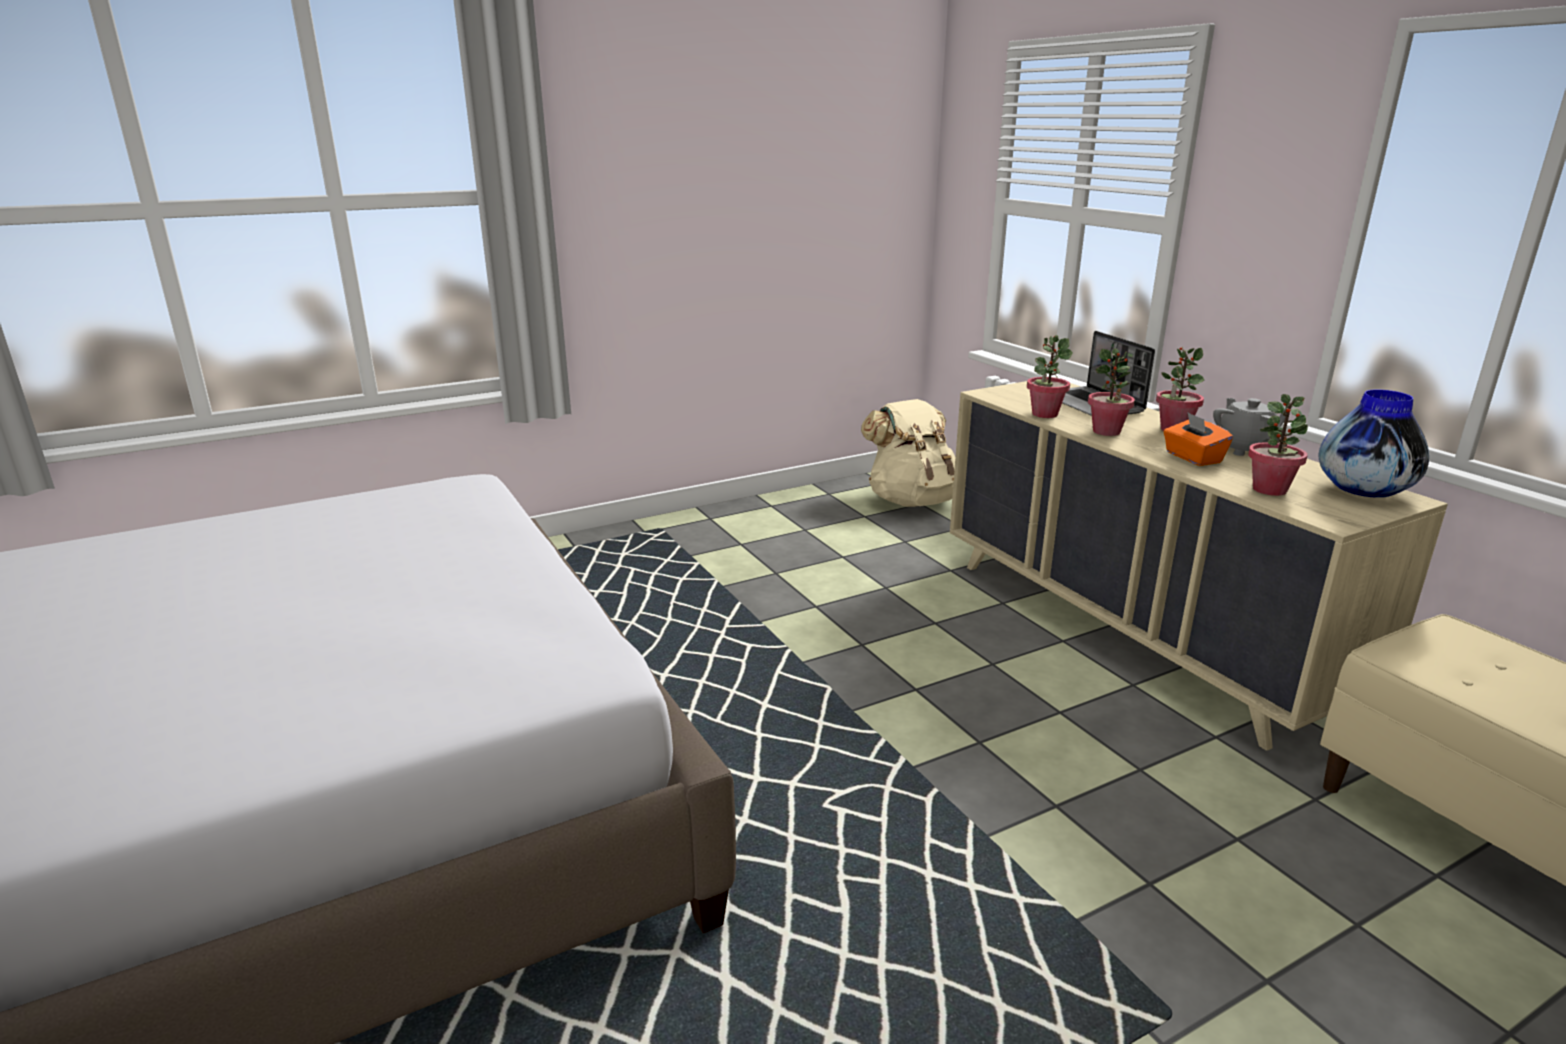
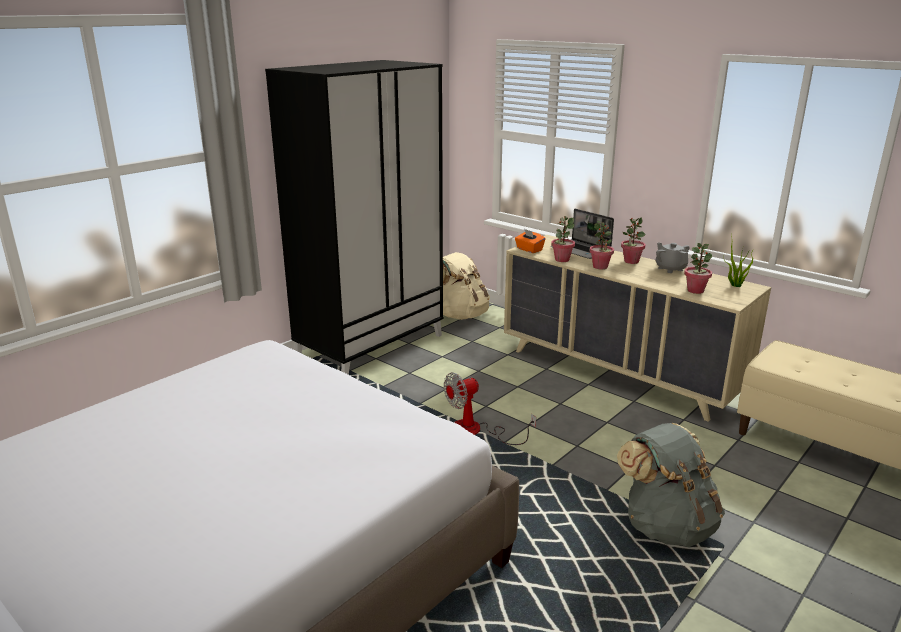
camera: 20 degrees left, 0 degrees up
orange tissue box [1163,413,1233,466] -> orange tissue box moved to [515,229,545,253]
vase [1319,389,1429,498] -> potted plant [723,236,753,287]
none -> black wardrobe [265,60,443,375]
none -> fan [444,372,536,445]
none -> grey backpack [617,423,725,547]

